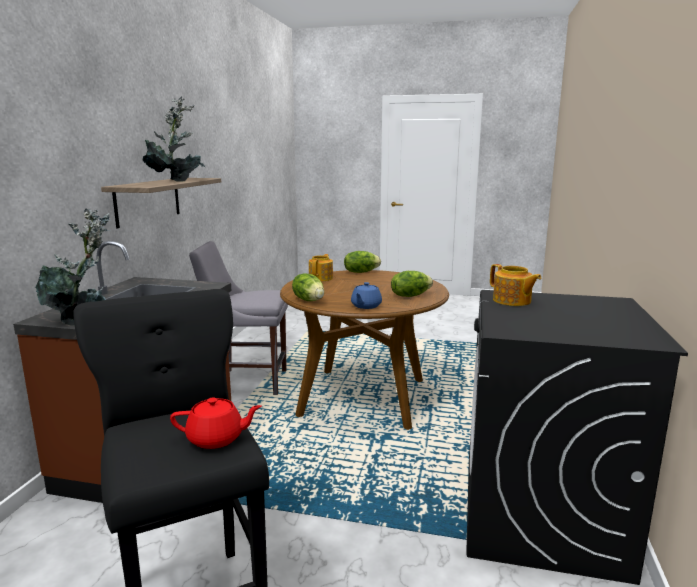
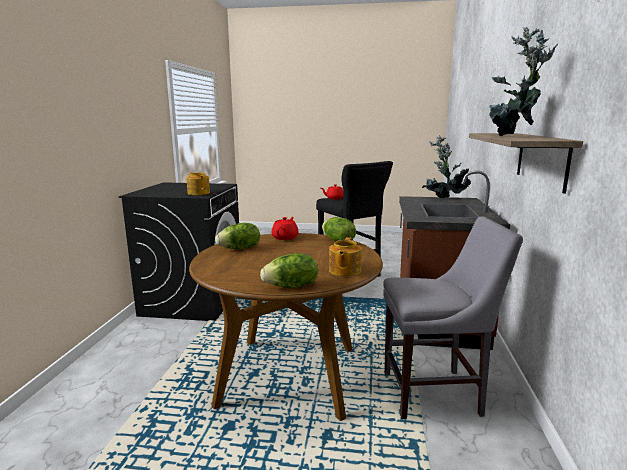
camera: 175 degrees right, 0 degrees up
blue teapot [351,282,382,309] -> red teapot [272,217,299,240]

